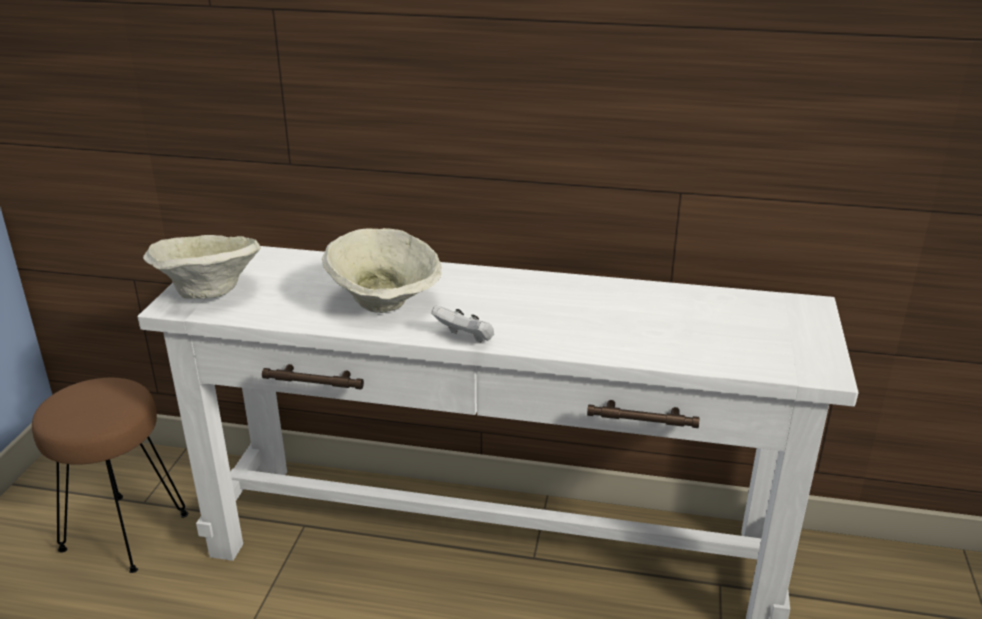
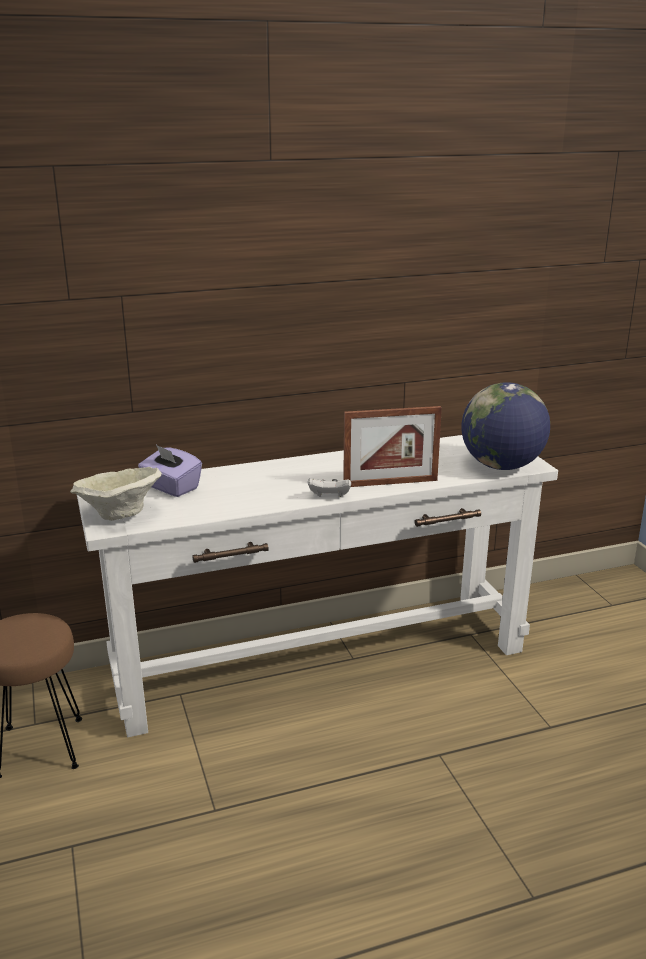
camera: 30 degrees left, 5 degrees down
beige bowl [322,228,442,313] -> none
none -> purple tissue box [138,445,202,497]
none -> picture frame [343,406,442,487]
none -> globe [461,382,550,470]

